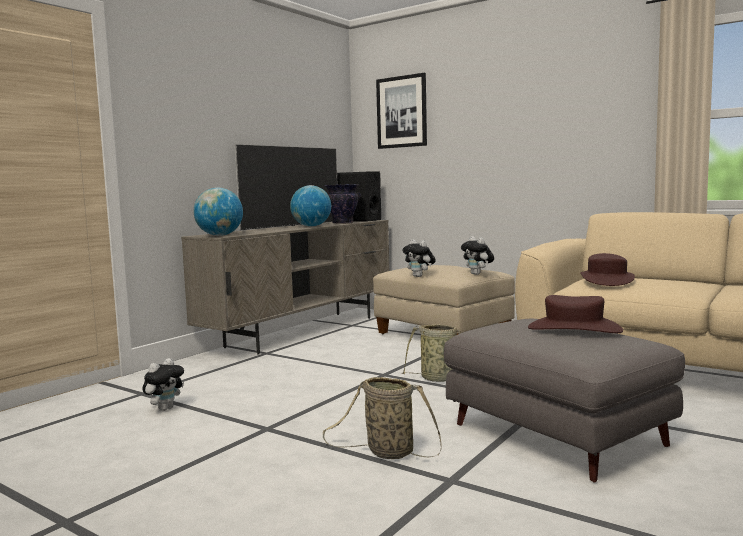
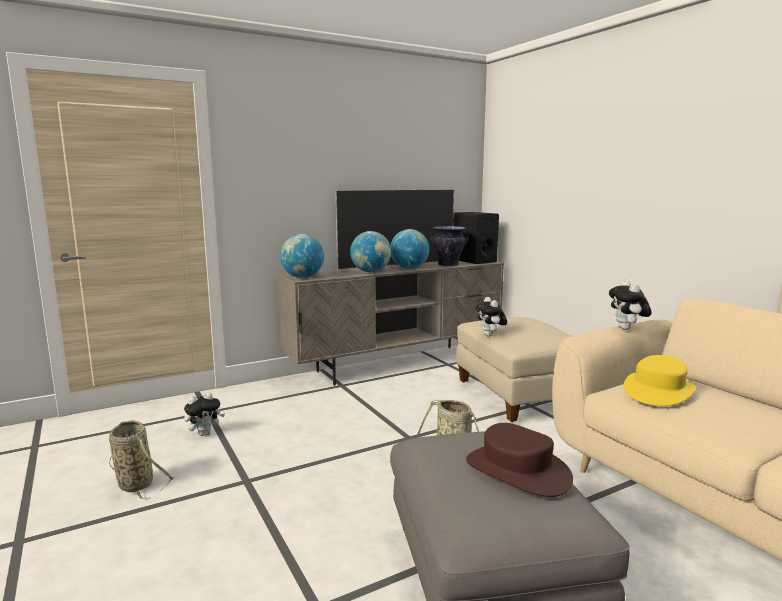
camera: 25 degrees right, 5 degrees up
basket [323,377,442,459] -> basket moved to [109,420,173,499]
picture [376,73,427,149] -> none
plush toy [461,236,494,275] -> plush toy moved to [609,280,651,330]
brown hat [580,253,635,286] -> yellow hat [624,355,696,406]
none -> globe [350,231,391,272]

